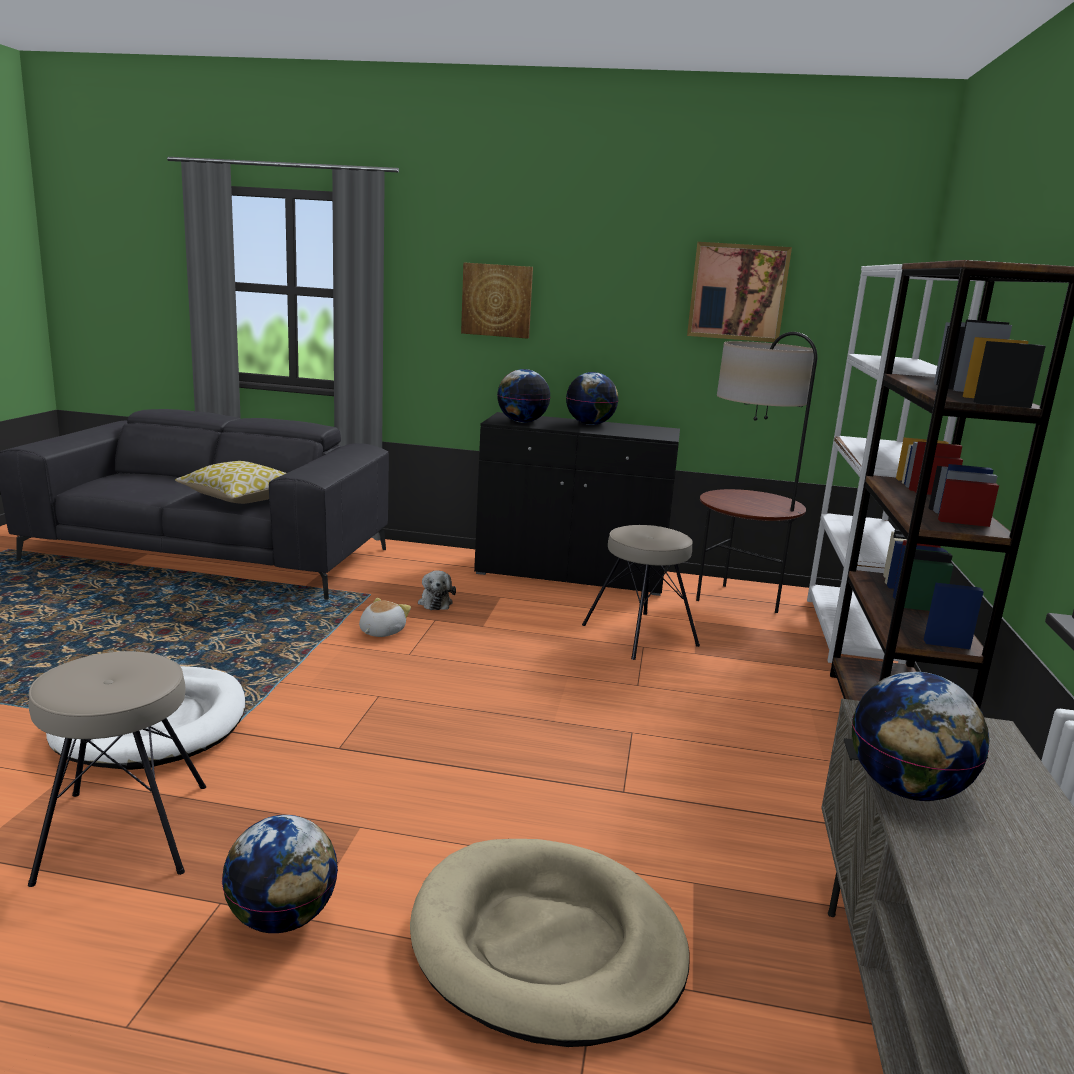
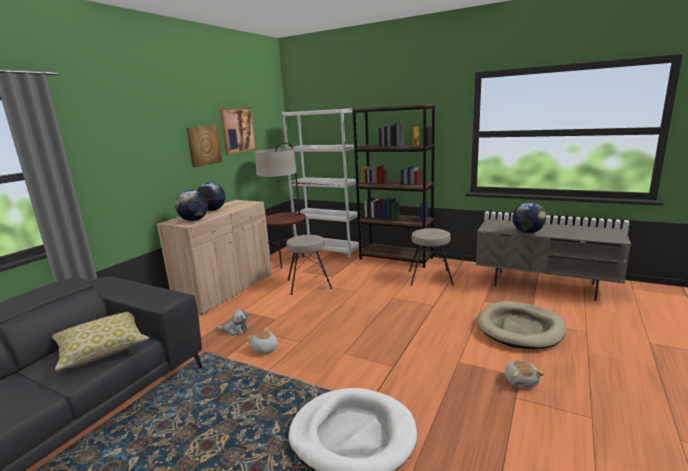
camera: 70 degrees left, 0 degrees up
beige stool [28,651,206,887] -> beige stool moved to [409,228,454,286]
globe [222,815,338,933] -> plush toy [505,360,544,388]
picture [461,263,533,339] -> picture moved to [186,125,223,167]
black cabinet [474,412,680,596] -> beige cabinet [157,200,272,315]

